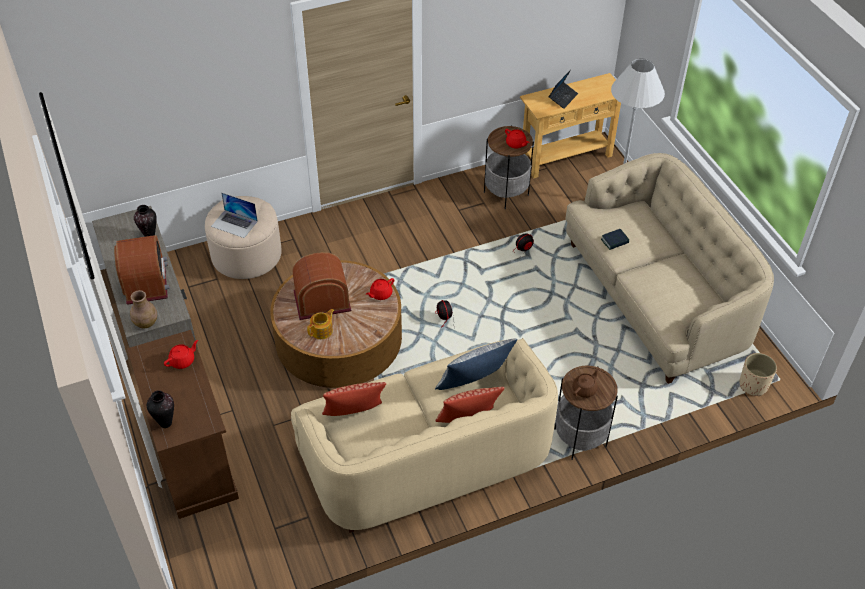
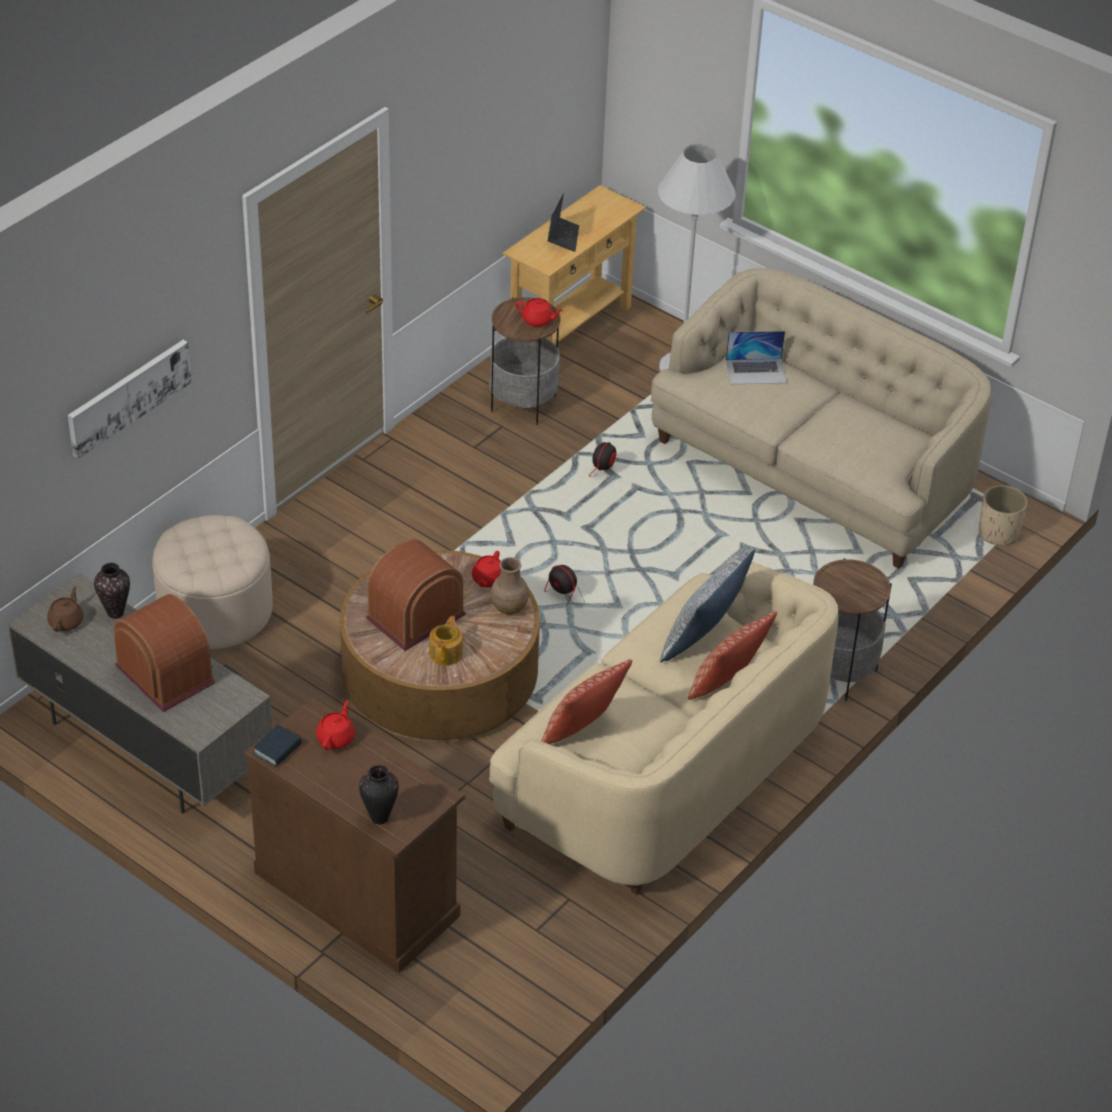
camera: 30 degrees left, 5 degrees down
brown vase [130,290,157,328] -> brown vase moved to [491,557,529,615]
laptop [211,192,258,238] -> laptop moved to [726,331,787,384]
brown teapot [573,368,599,398] -> brown teapot moved to [47,586,84,632]
book [601,229,629,250] -> book moved to [253,725,302,767]
none -> picture [68,340,192,459]

